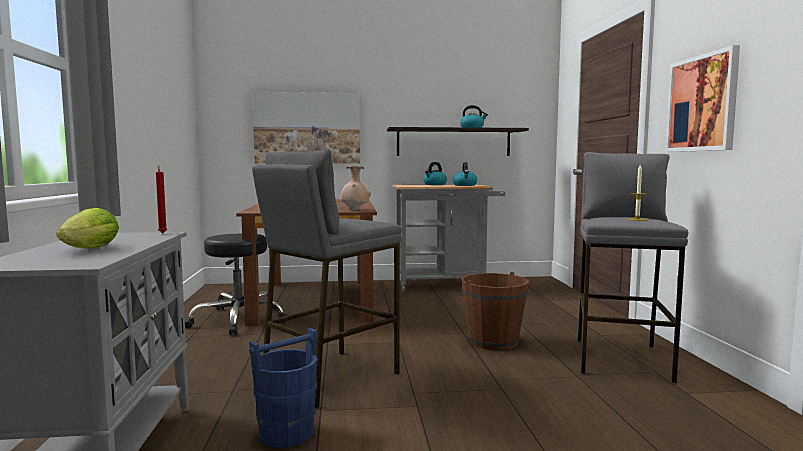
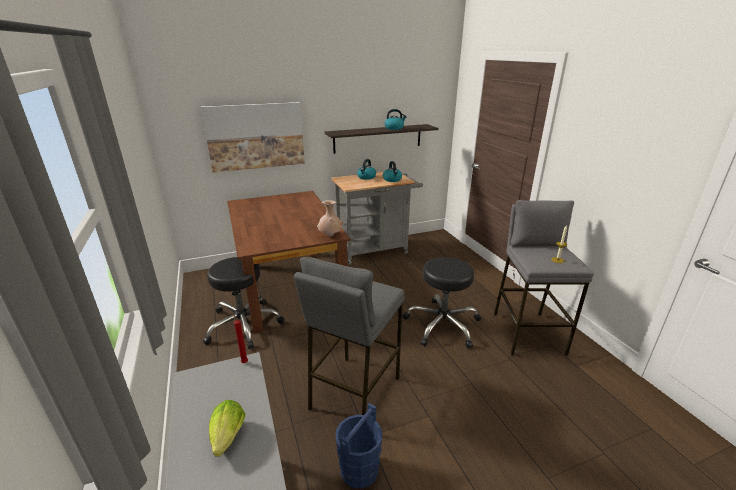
camera: 15 degrees left, 20 degrees up
brown bucket [461,272,529,350] -> black stool [402,257,482,348]
picture [665,45,740,152] -> none

